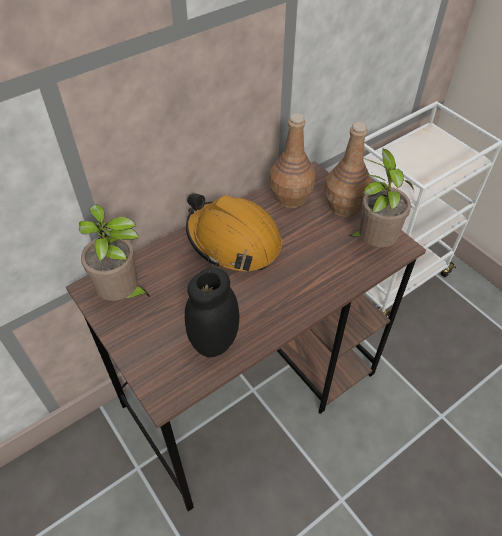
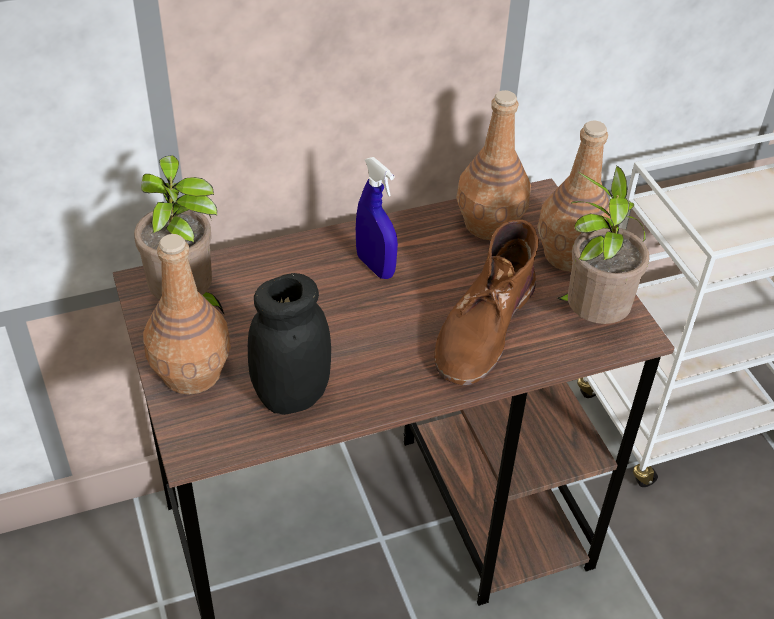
camera: 15 degrees right, 5 degrees down
orange hard hat [186,193,282,271] -> blue spray bottle [356,157,398,279]
none -> brown bottle [143,234,231,395]
none -> brown boot [434,219,539,385]

